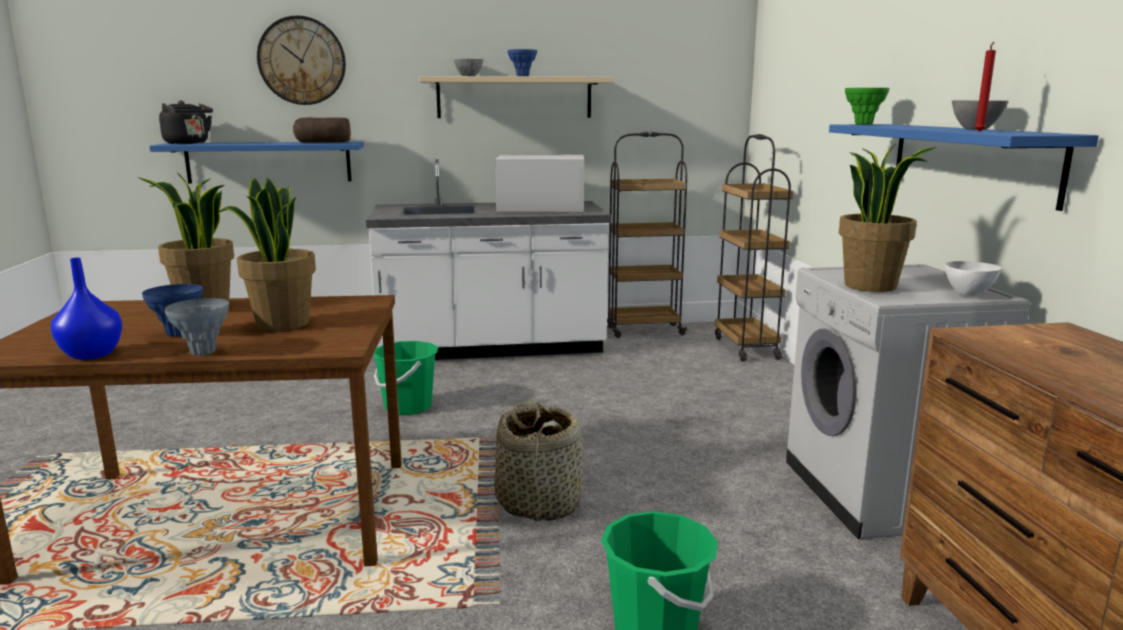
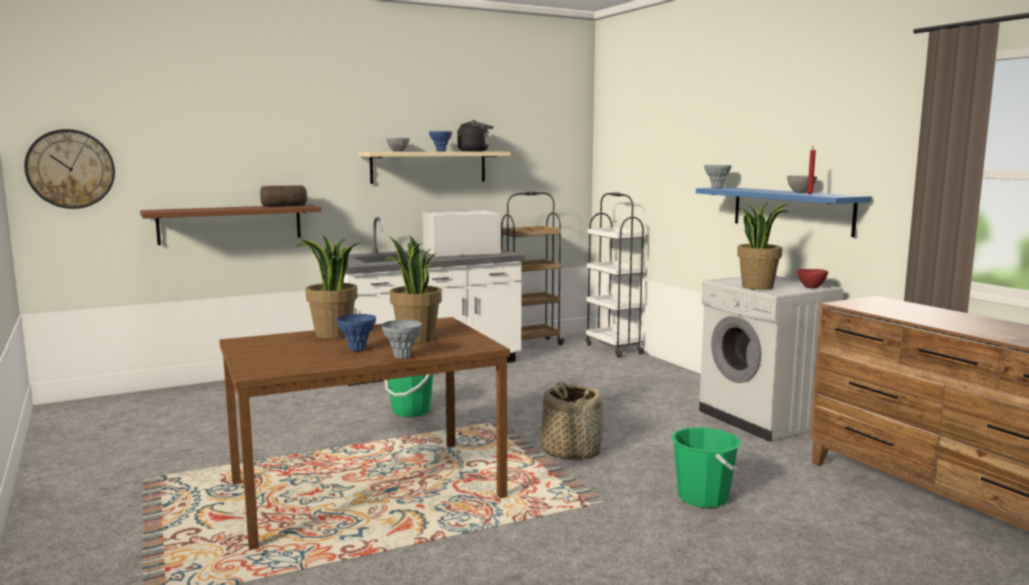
camera: 20 degrees left, 5 degrees down
blue vase [51,258,123,360] -> none
blue shelf [149,142,364,184] -> brown shelf [140,204,321,245]
black kettle [159,100,213,144] -> black kettle moved to [457,120,494,151]
wall clock [257,16,346,105] -> wall clock moved to [24,129,115,209]
brown cart [715,134,793,361] -> white cart [586,192,645,358]
green vase [845,88,889,124] -> grey vase [704,165,731,188]
white bowl [944,261,1002,296] -> red bowl [797,269,828,288]

